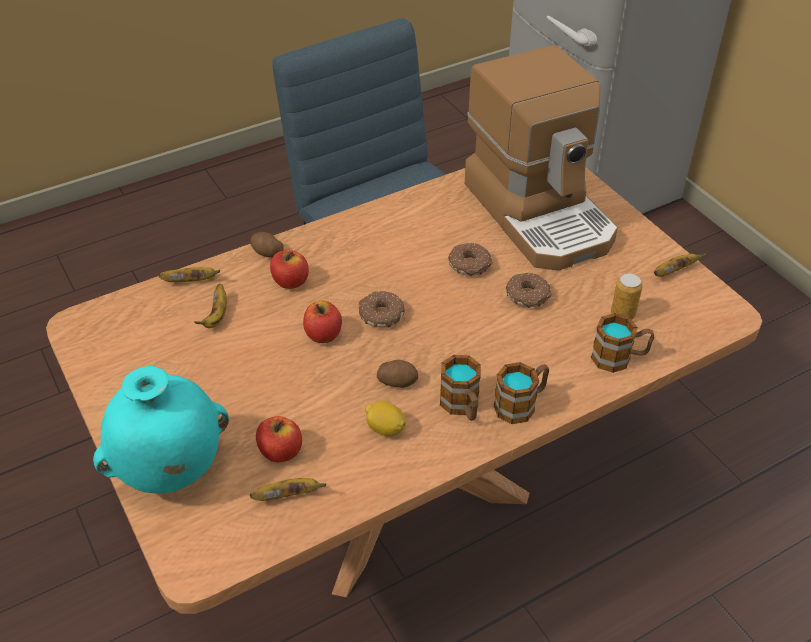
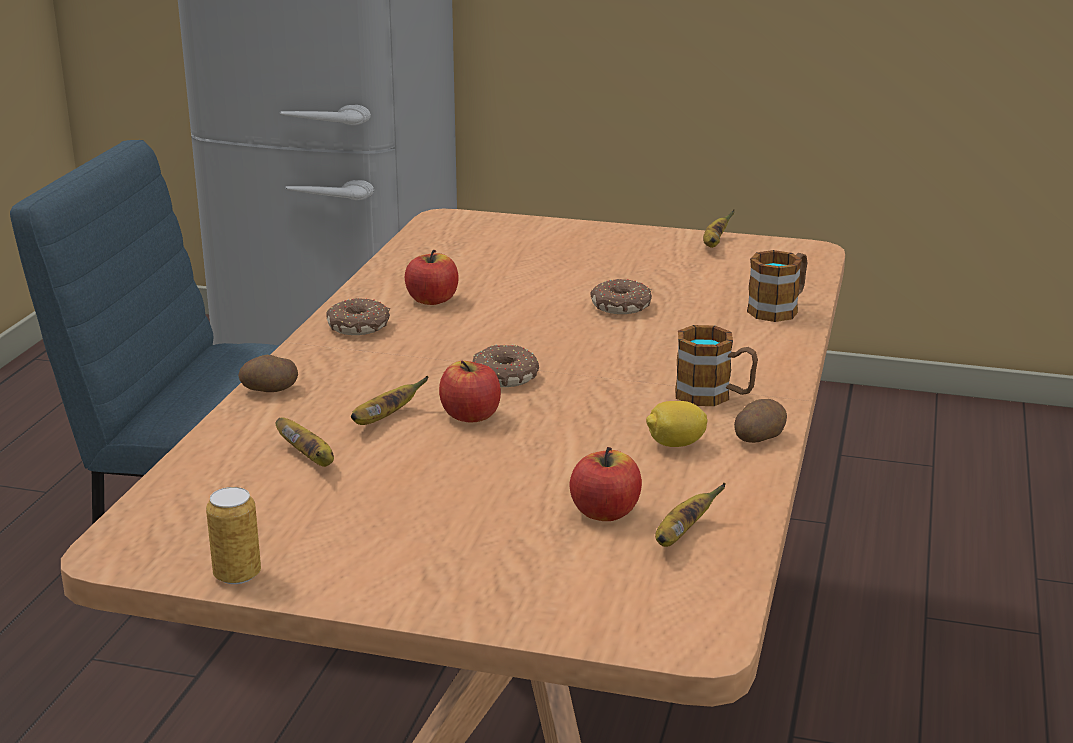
camera: 45 degrees left, 20 degrees down
turquoise vase [93,366,229,494] -> none
banana [159,267,220,282] -> banana moved to [351,376,428,425]
apple [270,250,309,289] -> apple moved to [405,250,459,305]
potato [377,360,418,388] -> potato moved to [734,399,787,443]
donut [448,243,493,276] -> donut moved to [327,298,390,335]
coffee machine [465,45,618,271] -> none
mug [494,362,549,424] -> none
can [611,273,643,319] -> can moved to [206,487,261,584]

